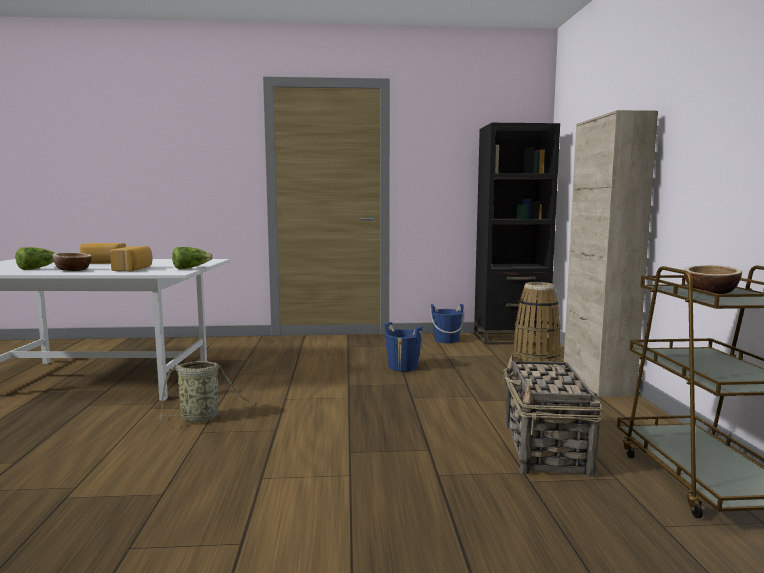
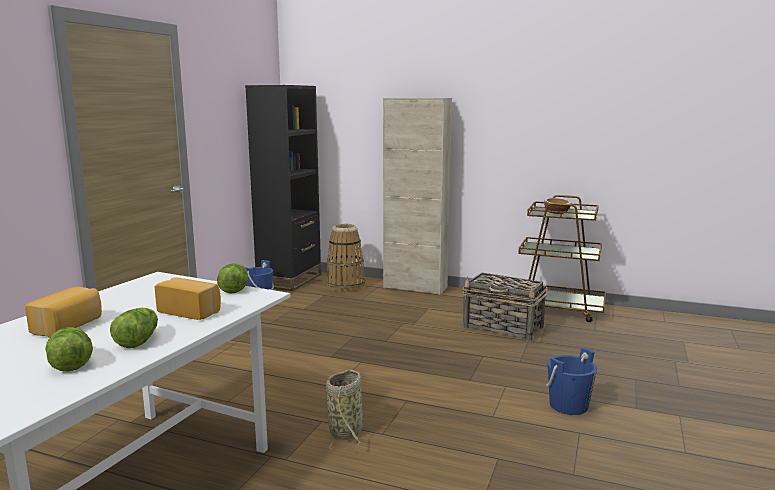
camera: 65 degrees left, 5 degrees up
bowl [53,253,92,271] -> lettuce [110,308,158,348]
blue bucket [384,322,423,372] -> blue bucket moved to [546,347,597,415]

